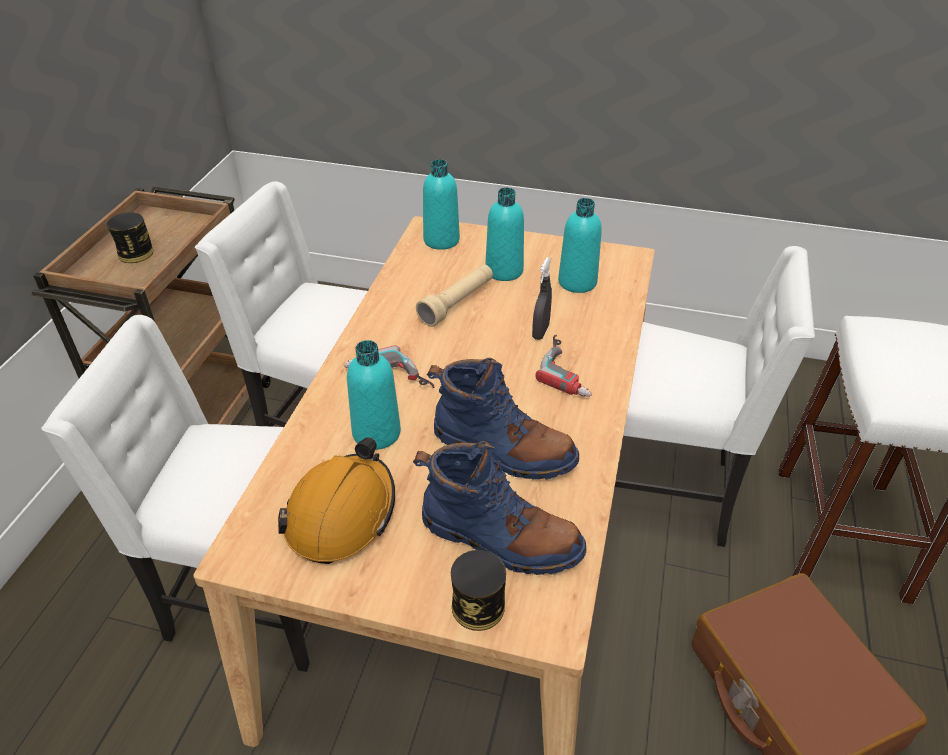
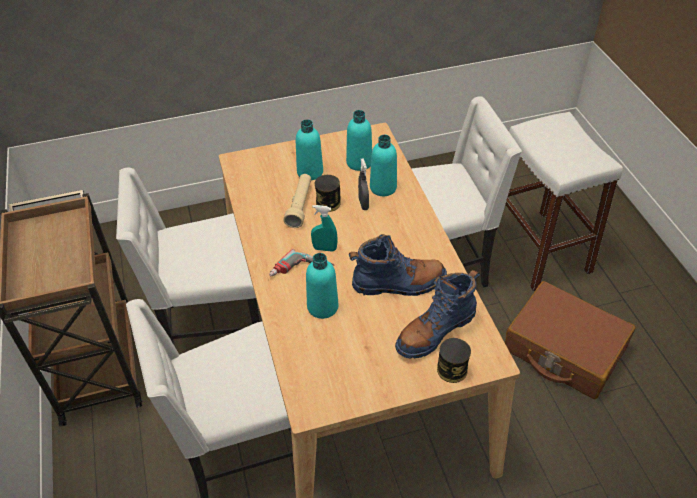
camera: 30 degrees left, 5 degrees up
can [107,212,153,263] -> can moved to [315,175,341,212]
orange hard hat [278,437,395,564] -> none
blue boot [413,441,586,575] -> blue boot turned 150 degrees clockwise [395,270,480,359]
turquoise bottle [423,159,460,250] -> turquoise bottle moved to [370,135,397,196]
power drill [535,335,592,397] -> none
none -> turquoise spray bottle [311,205,337,252]

